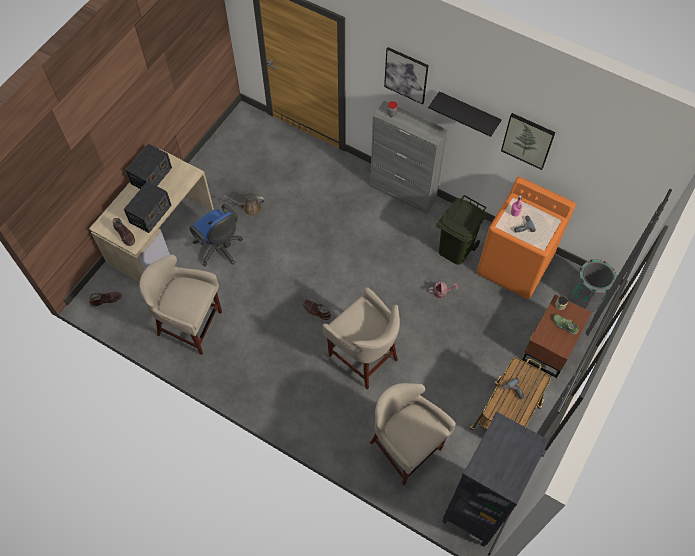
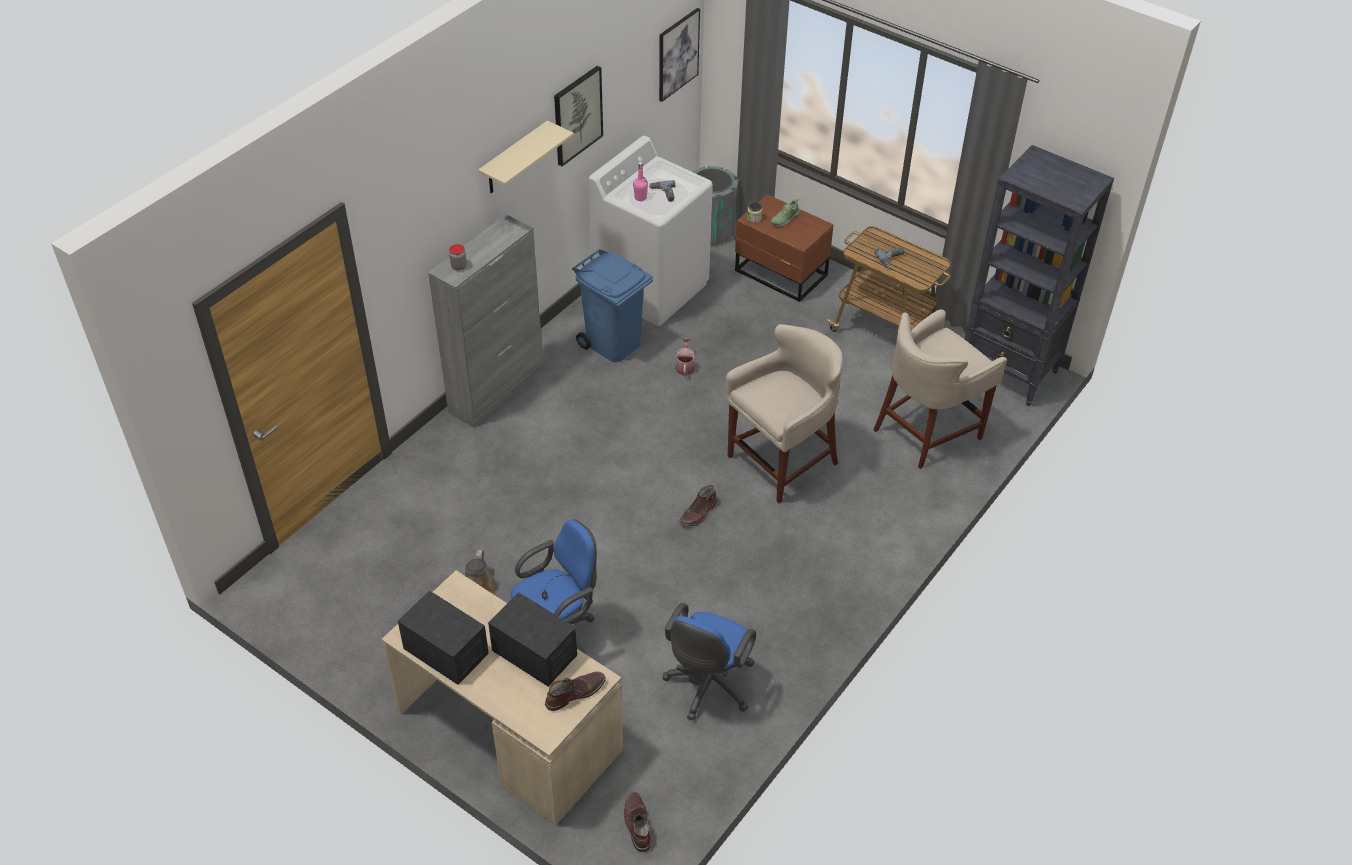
camera: 85 degrees left, 15 degrees down
beige stool [139,255,222,355] -> blue office chair [662,603,756,721]
picture [384,47,429,104] -> picture moved to [659,8,700,102]
black shelf [428,91,502,137] -> beige shelf [478,121,574,193]
green trash can [436,195,487,265] -> blue trash can [572,249,653,362]
orange washing machine [477,177,576,299] -> white washing machine [589,136,713,326]

